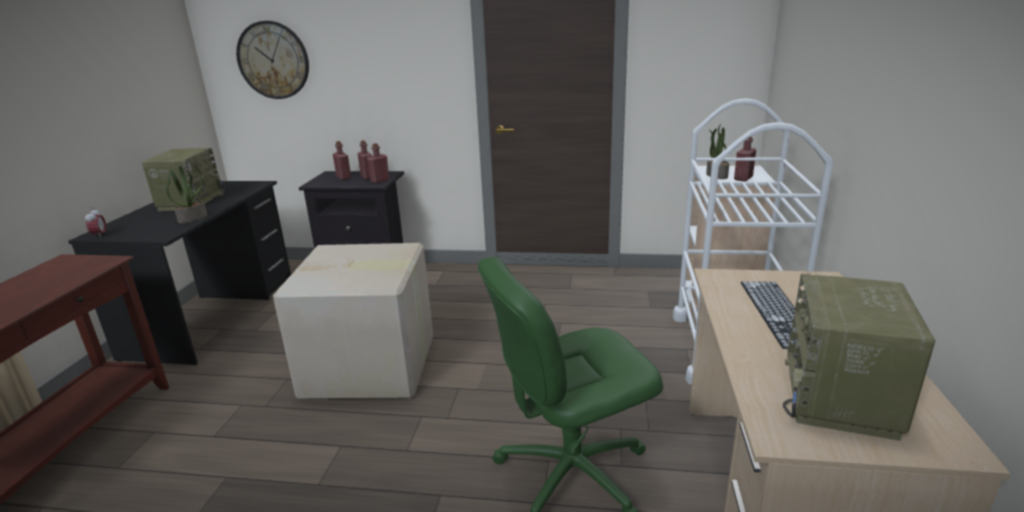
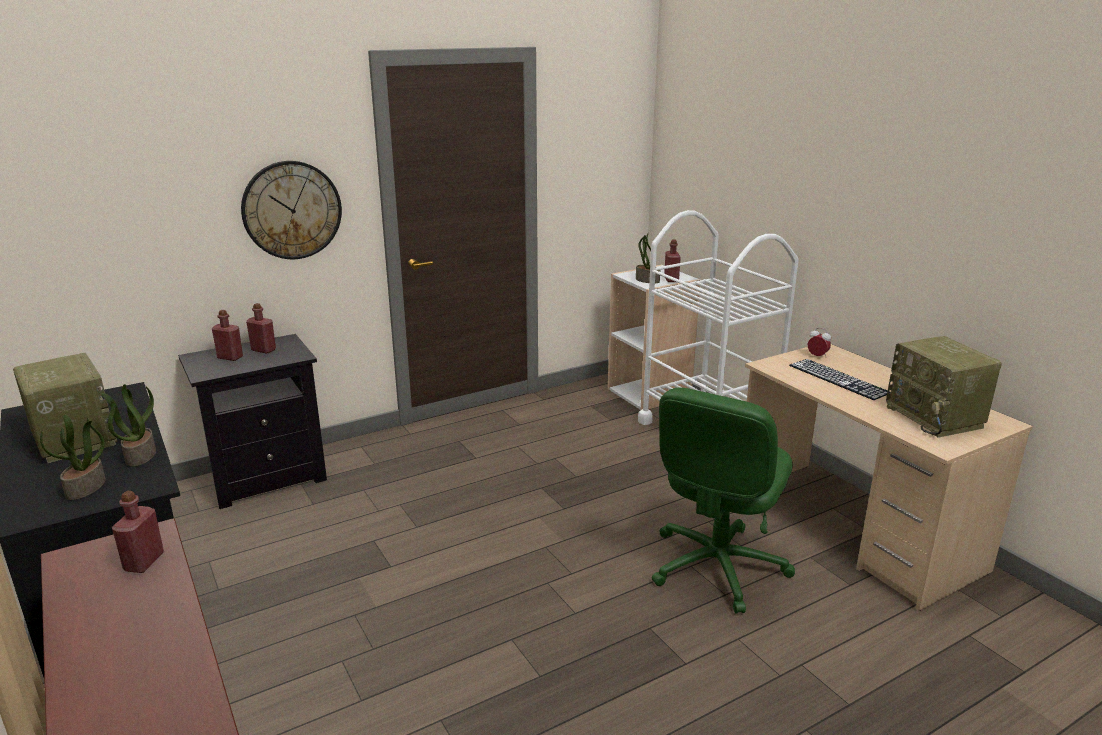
camera: 40 degrees left, 0 degrees up
alarm clock [85,208,107,238] -> alarm clock moved to [808,328,831,356]
wall clock [236,21,309,99] -> wall clock moved to [241,161,342,259]
cardboard box [273,243,433,399] -> none
red bottle [367,143,389,183] -> red bottle moved to [112,491,164,573]
none -> potted plant [40,414,106,500]

